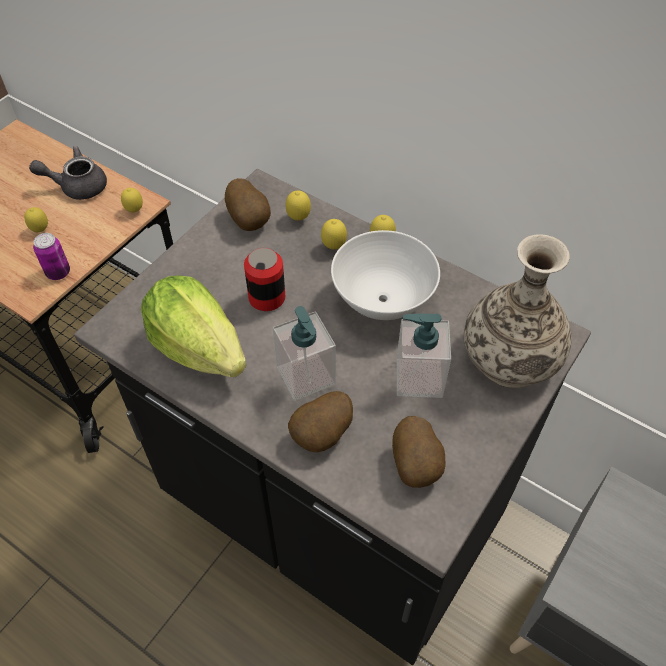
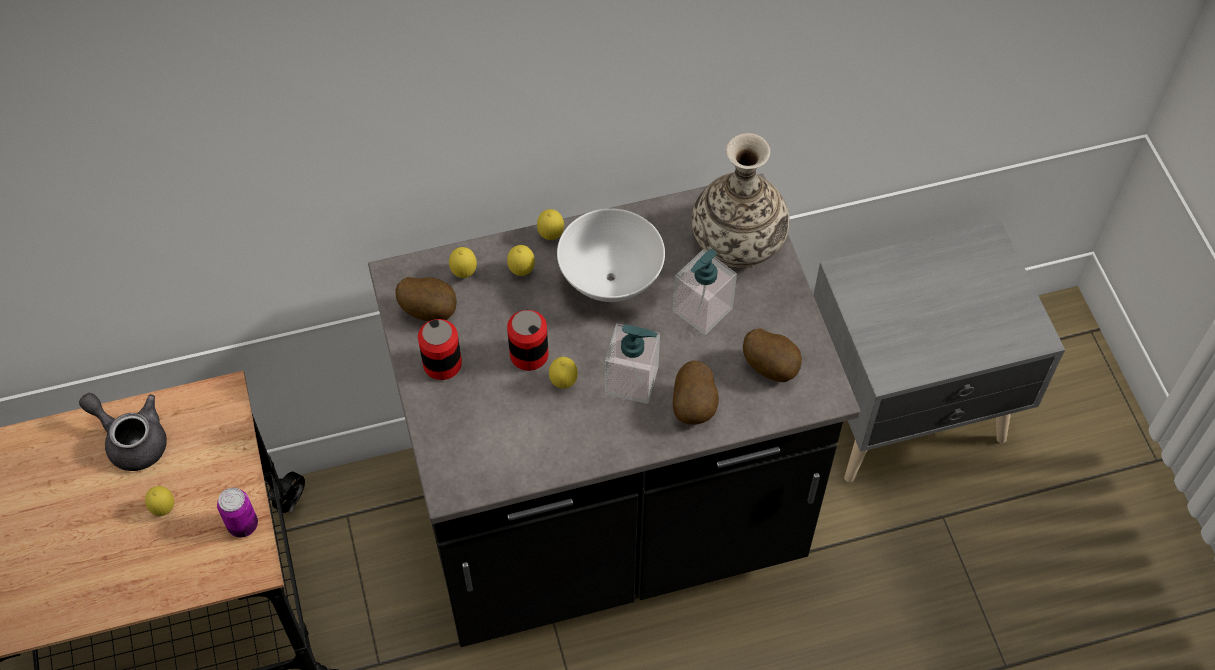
camera: 50 degrees left, 5 degrees up
grey teapot [29,146,107,200] -> grey teapot turned 90 degrees clockwise [79,393,167,471]
lemon [121,188,143,212] -> lemon moved to [549,357,578,389]
lettuce [141,275,246,377] -> none
none -> can [418,319,462,380]

